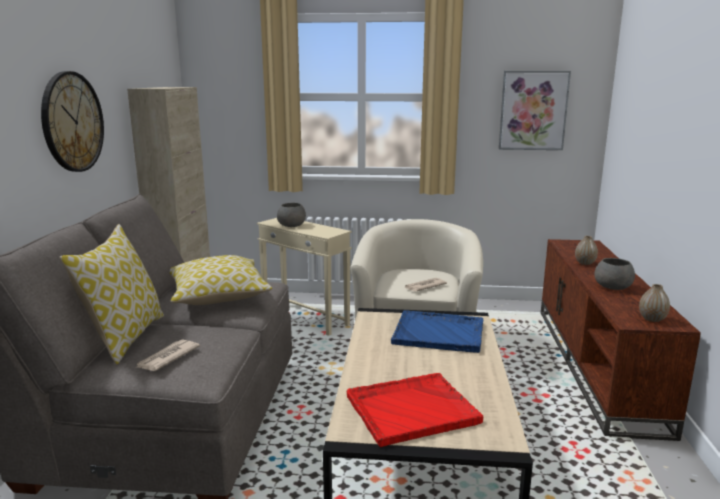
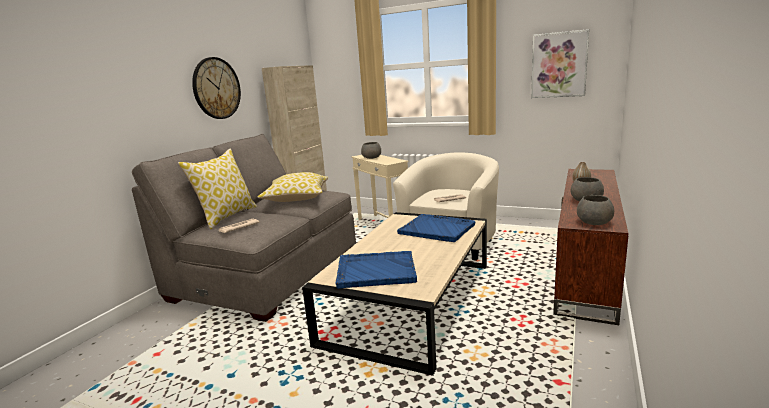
camera: 20 degrees right, 0 degrees up
red tray [347,373,483,447] -> blue tray [335,251,417,289]
vase [639,284,670,322] -> grey bowl [577,195,614,225]

